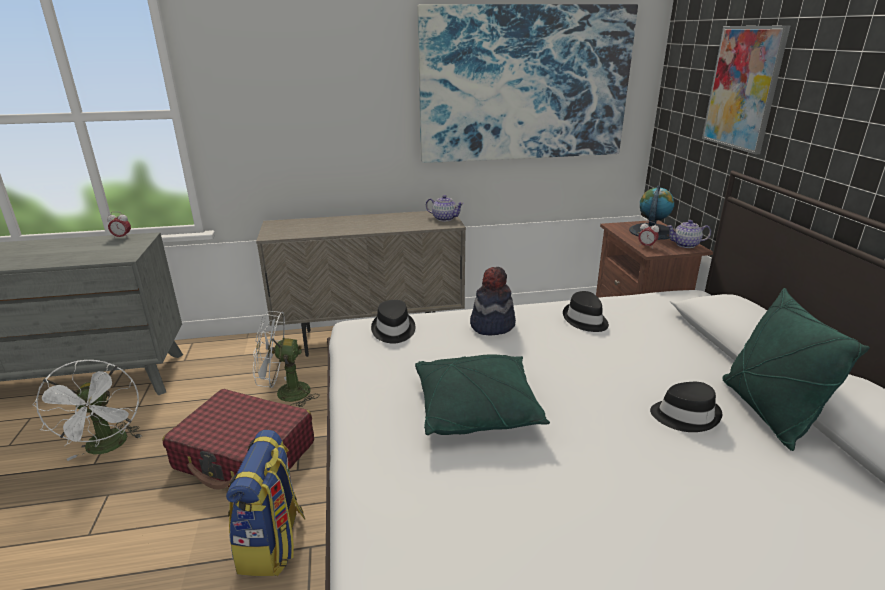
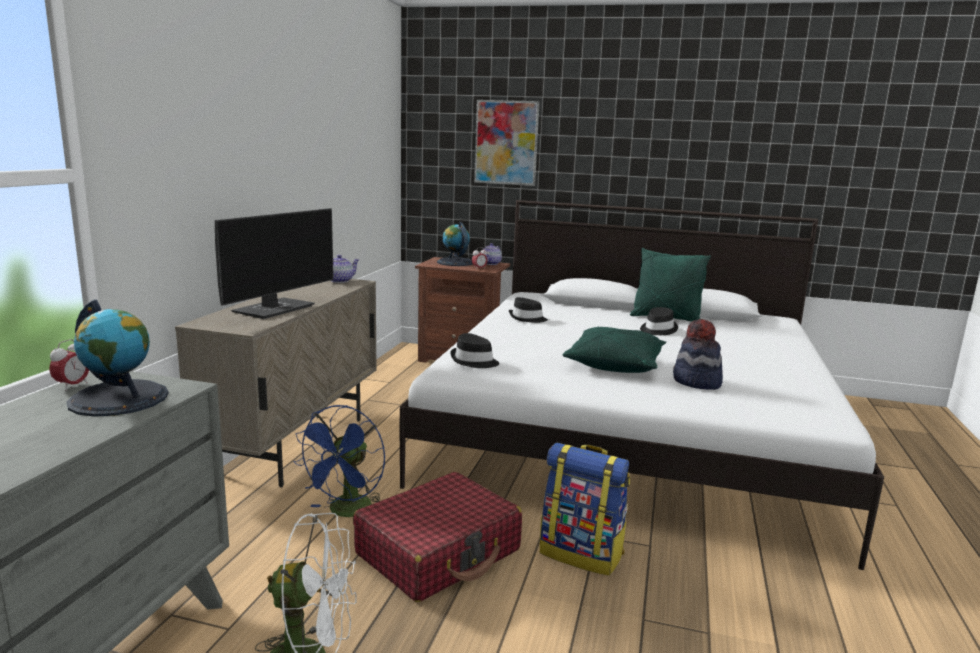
camera: 65 degrees left, 10 degrees down
white fan [253,311,319,407] -> blue fan [293,405,385,517]
picture [418,4,638,163] -> none
hat [470,267,516,335] -> hat moved to [673,319,723,390]
none -> globe [66,300,169,417]
none -> monitor [215,208,334,319]

